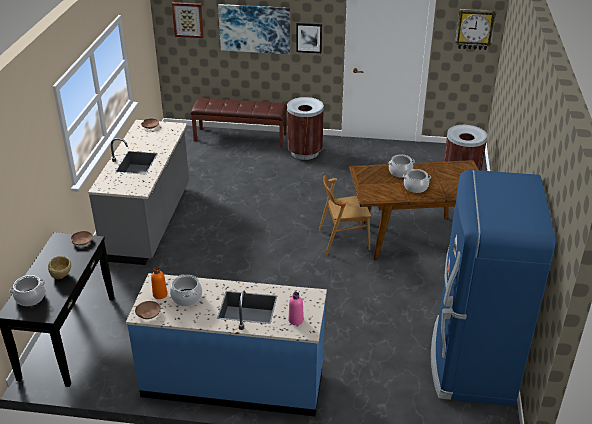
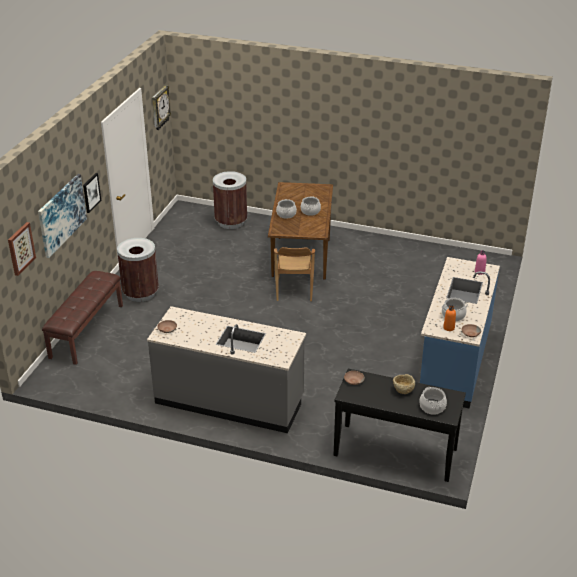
camera: 80 degrees left, 0 degrees up
blue fridge [431,170,555,406] -> none

